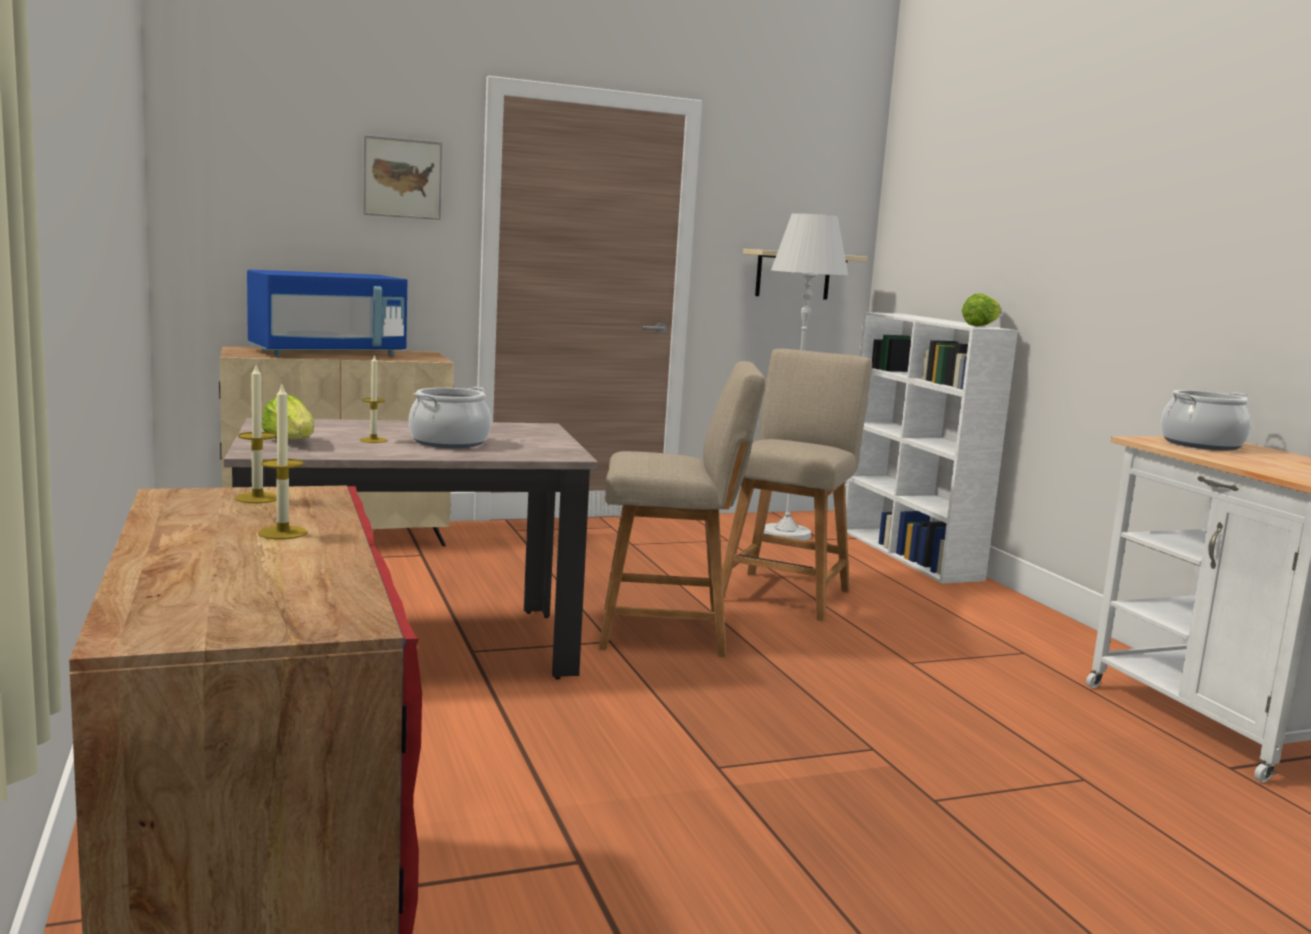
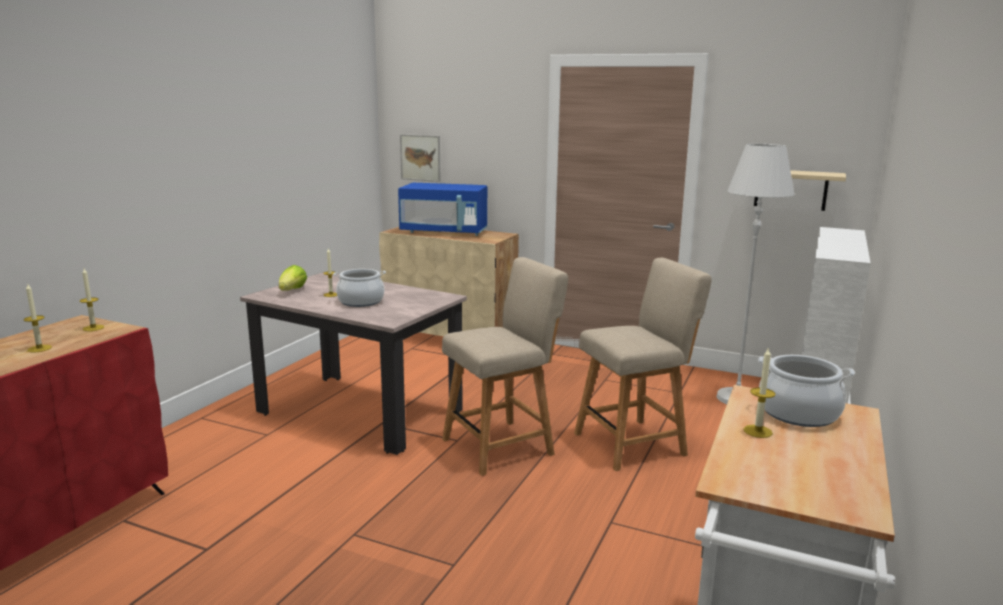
camera: 45 degrees right, 5 degrees up
picture [363,135,442,220] -> picture moved to [400,134,440,182]
beige chair [598,361,766,657] -> beige chair turned 75 degrees counterclockwise [442,257,568,476]
lettuce [962,293,1001,327] -> none
none -> candle [744,347,775,438]

